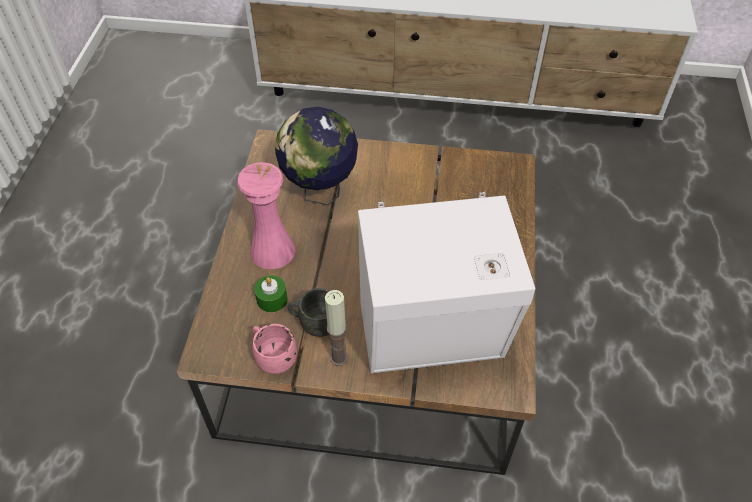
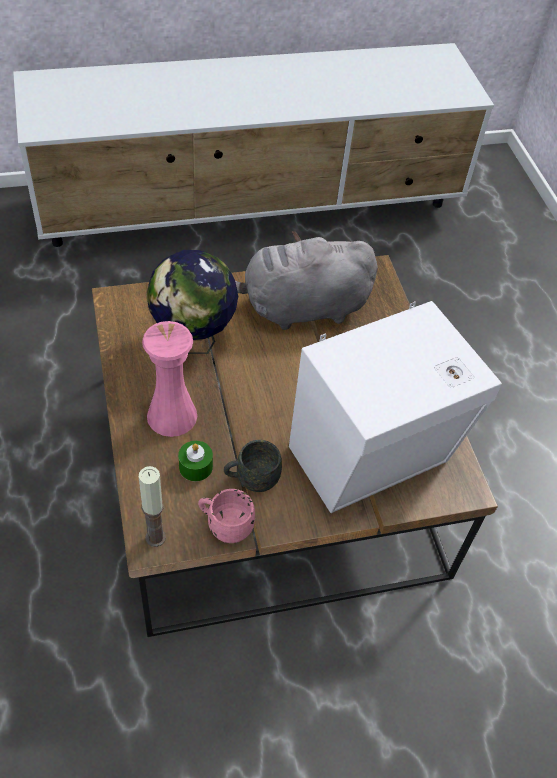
camera: 25 degrees left, 0 degrees up
candle [325,290,348,366] -> candle moved to [139,466,166,547]
none -> grey plush toy [235,231,378,330]

